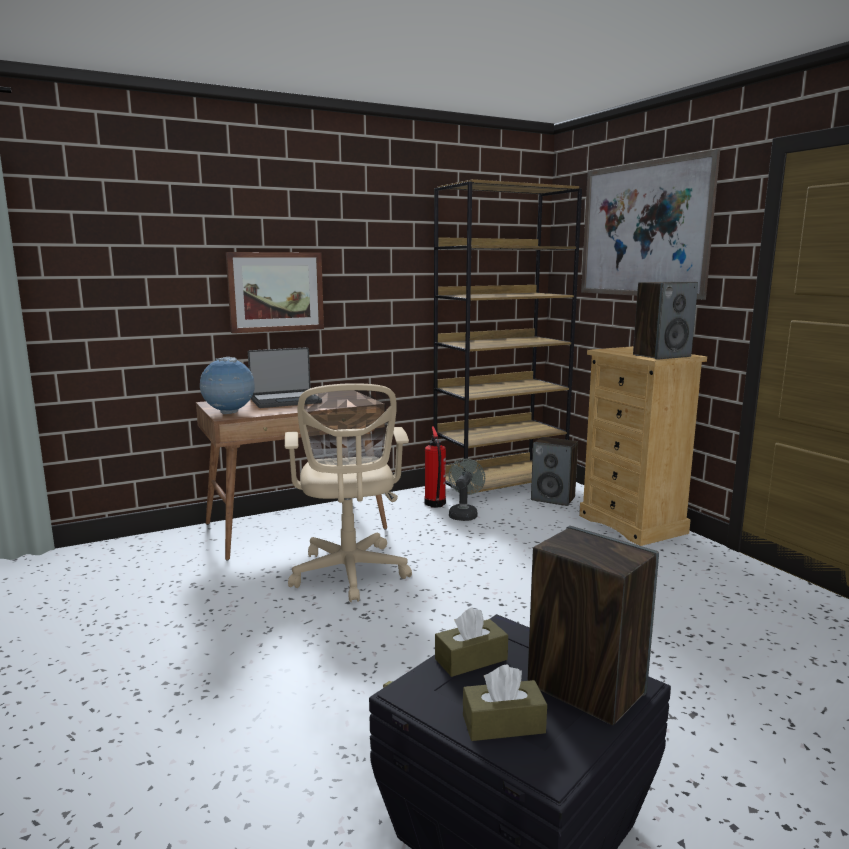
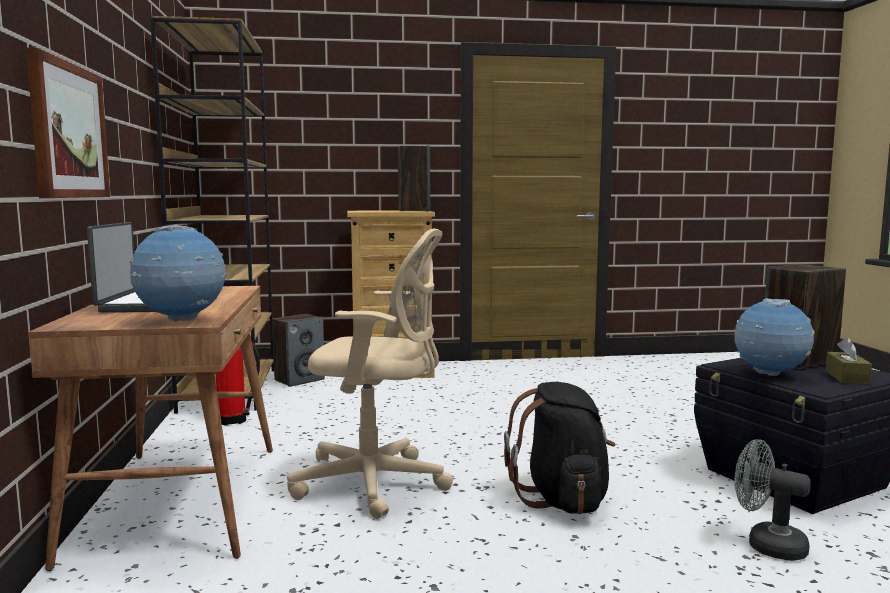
camera: 70 degrees left, 5 degrees down
brown tissue box [435,607,508,677] -> globe [735,298,815,376]
grey fan [448,459,485,521] -> grey fan moved to [734,439,811,561]
picture [581,149,720,300] -> none
none -> black backpack [504,382,615,514]

